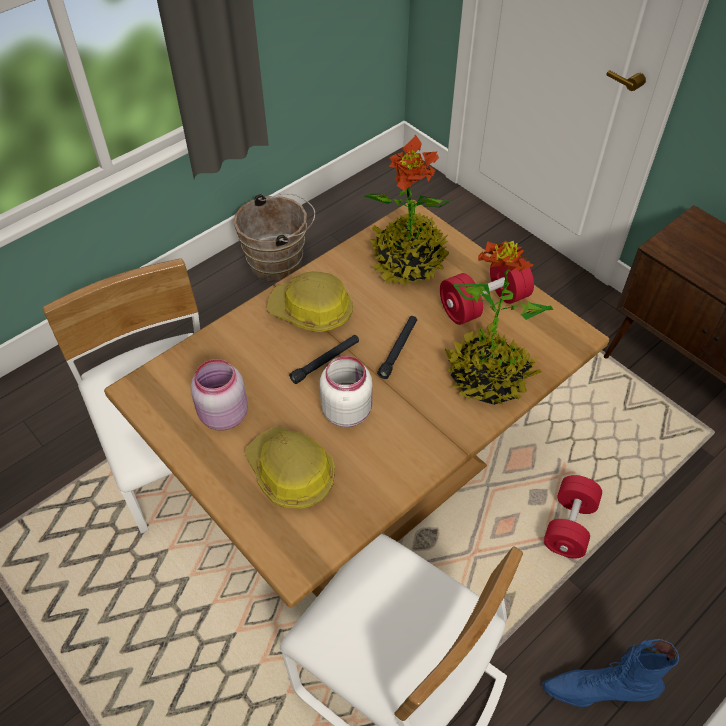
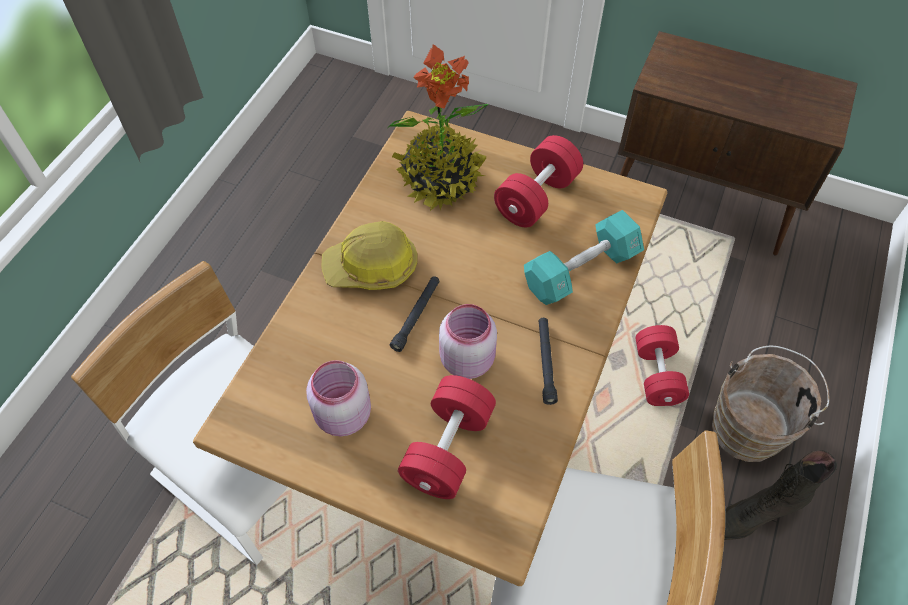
camera: 25 degrees left, 5 degrees up
brown bucket [234,193,315,282] -> brown bucket moved to [712,346,829,462]
hard hat [245,427,335,509] -> red dumbbell [398,375,496,499]
white jar [320,356,372,427] -> pink jar [439,304,497,379]
black flashlight [377,316,417,379] -> black flashlight moved to [538,318,558,405]
potted plant [444,241,553,405] -> turquoise dumbbell [524,210,644,305]
blue boot [542,639,679,707] -> black boot [724,450,837,540]

